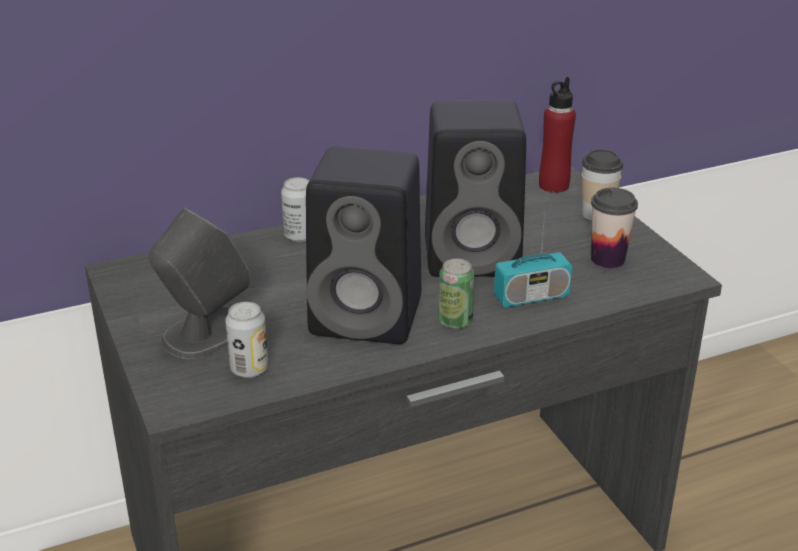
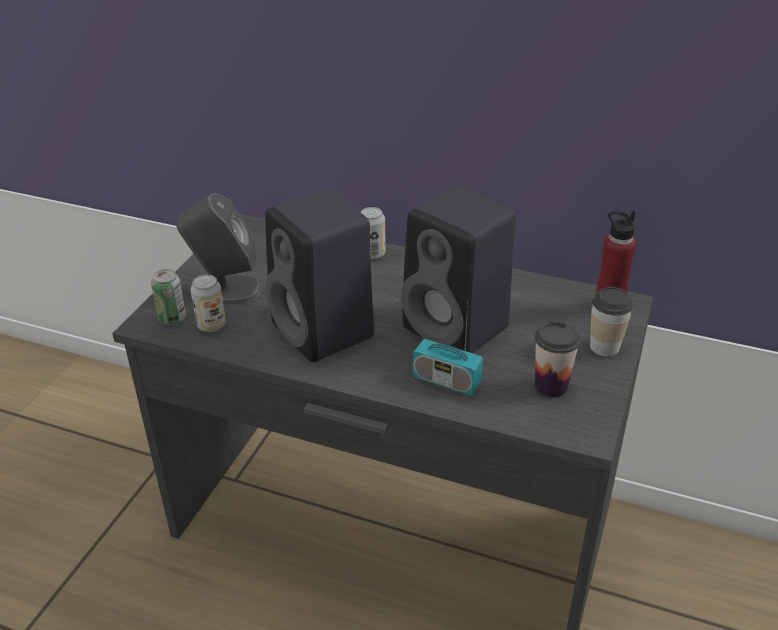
camera: 45 degrees right, 5 degrees up
can [438,259,475,329] -> can moved to [151,269,186,325]

